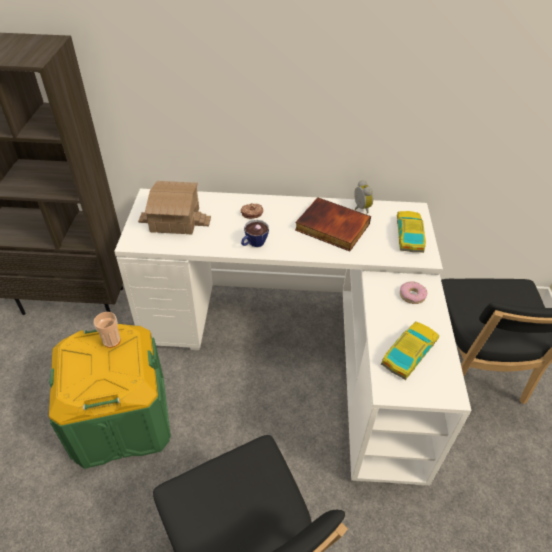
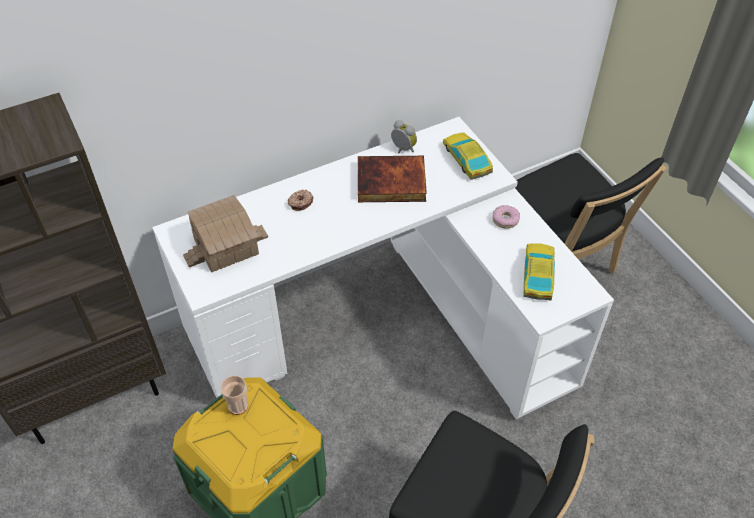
camera: 30 degrees left, 5 degrees up
cup [241,220,269,247] -> none

